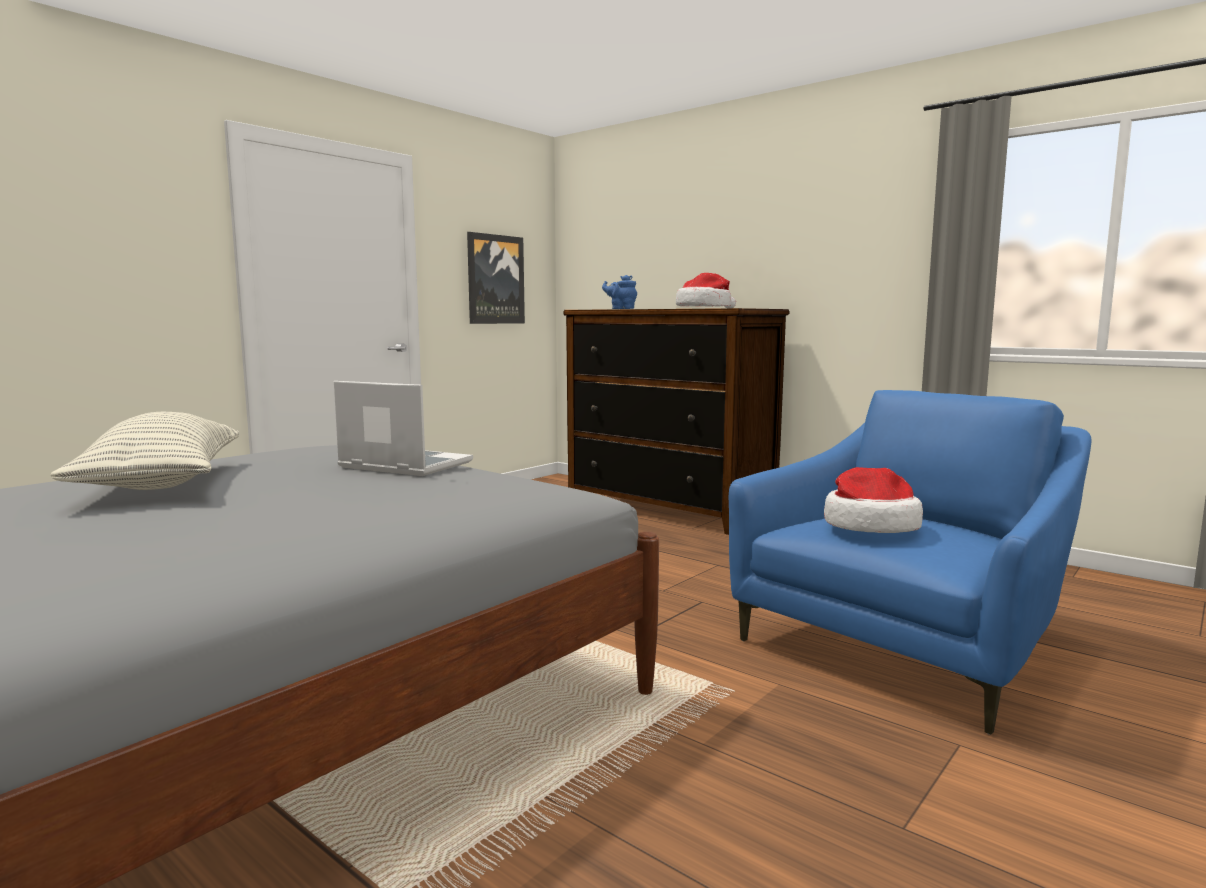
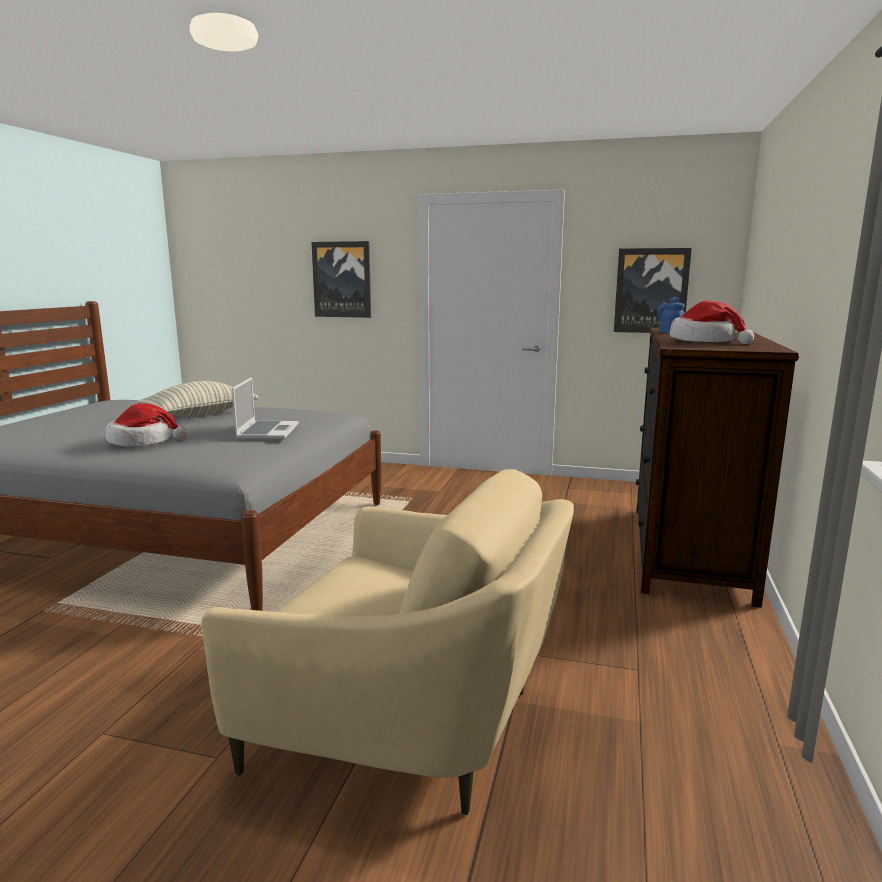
camera: 65 degrees right, 5 degrees up
blue armchair [729,390,1092,735] -> beige armchair [201,469,574,815]
hat [824,467,923,533] -> hat moved to [106,403,187,447]
none -> picture [312,241,371,318]

